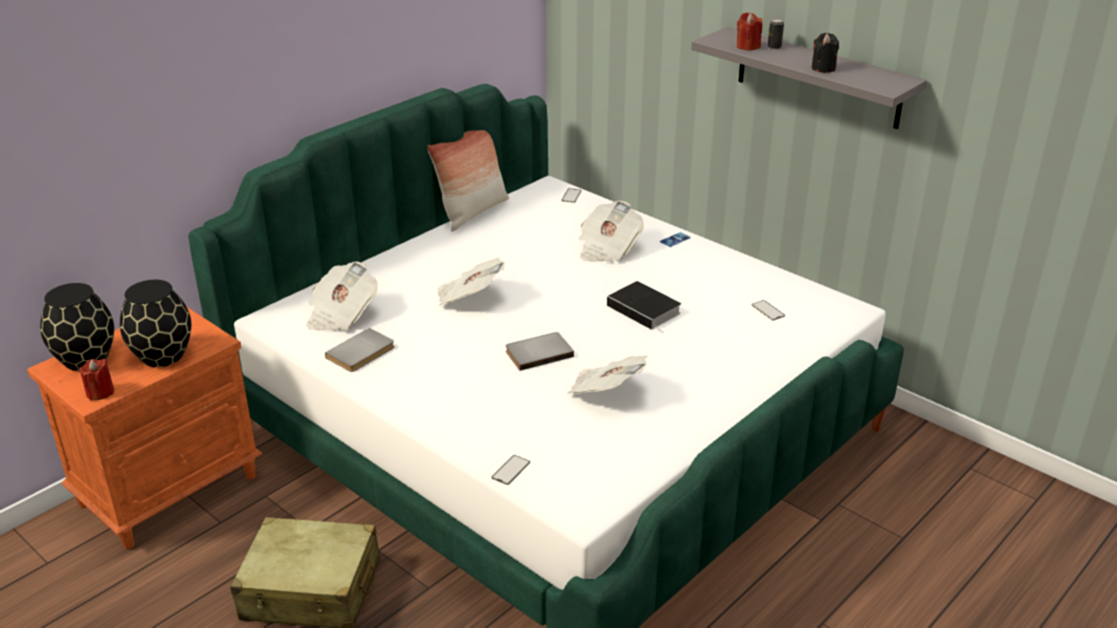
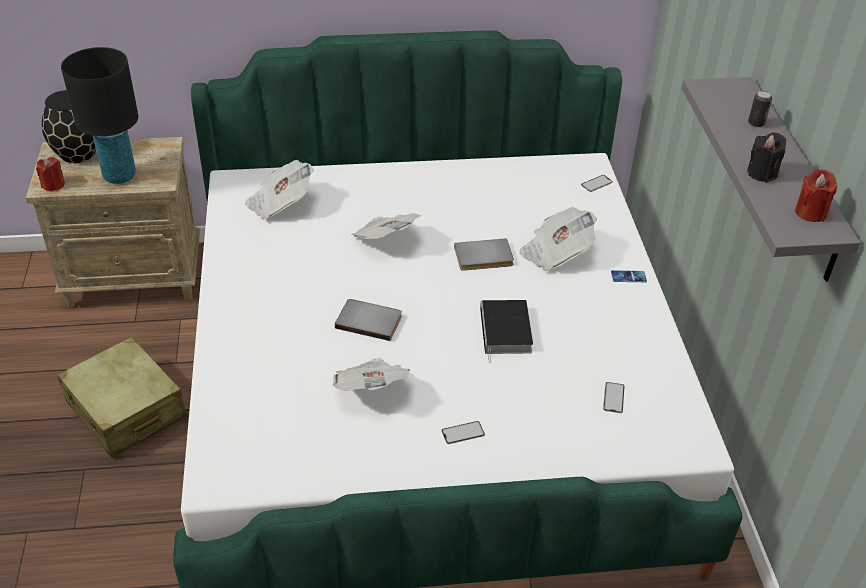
camera: 40 degrees right, 10 degrees up
orange nightstand [27,306,263,550] -> beige nightstand [26,137,200,307]
black vase [120,280,191,367] -> black table lamp [61,47,138,184]
grey book [325,328,394,372] -> grey book moved to [454,238,514,271]
pillow [427,130,509,232] -> none
phone [491,455,530,485] -> phone moved to [442,421,485,444]
red candle [737,12,763,51] -> red candle moved to [795,169,837,222]

